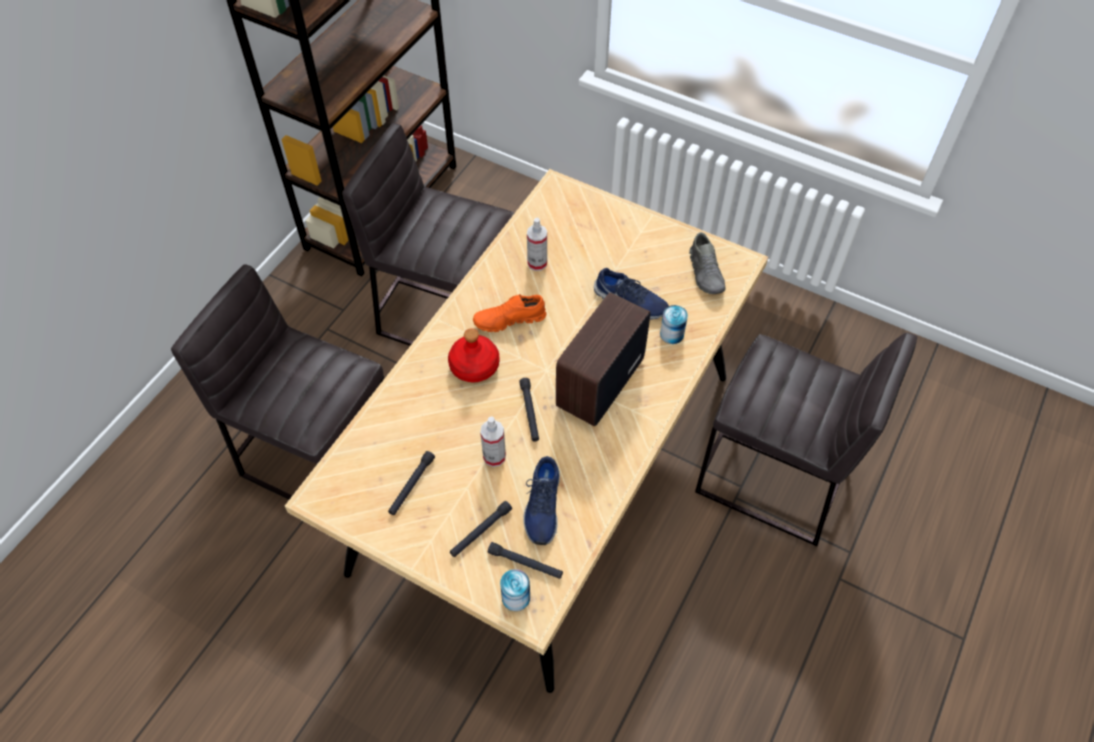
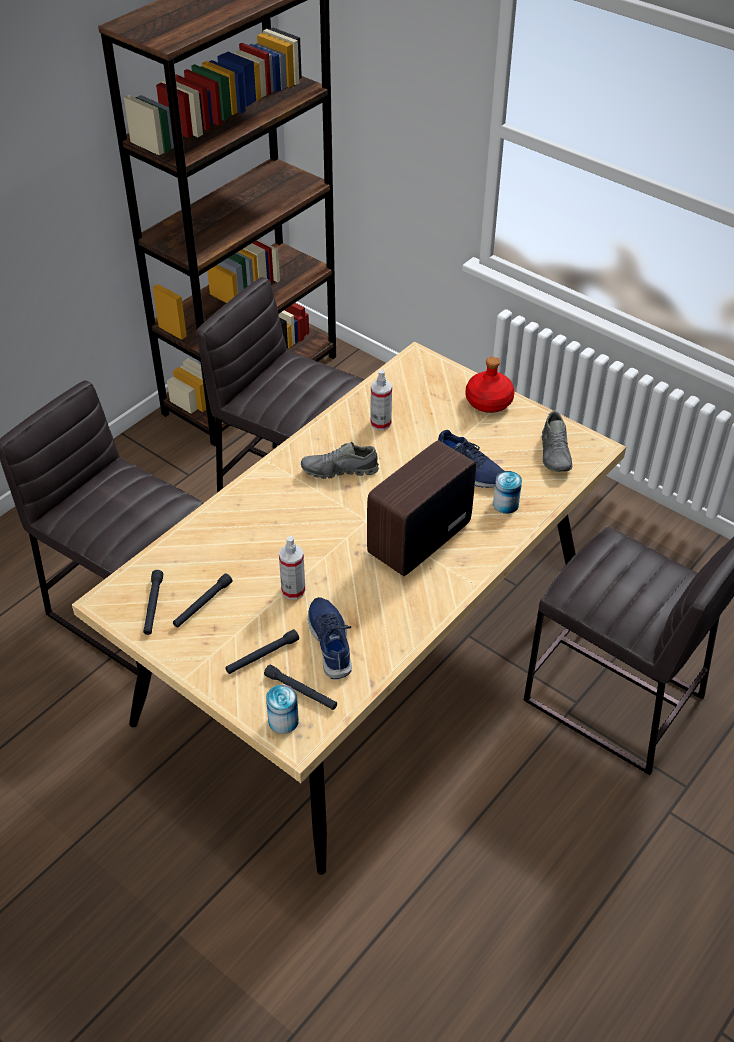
camera: 10 degrees right, 10 degrees down
red bottle [448,329,499,382] -> red bottle moved to [466,357,515,413]
orange shoe [473,294,546,332] -> grey shoe [301,442,379,479]
black flashlight [519,378,539,442] -> black flashlight moved to [143,570,163,635]
blue shoe [523,456,560,545] -> blue shoe turned 150 degrees clockwise [308,597,352,679]

